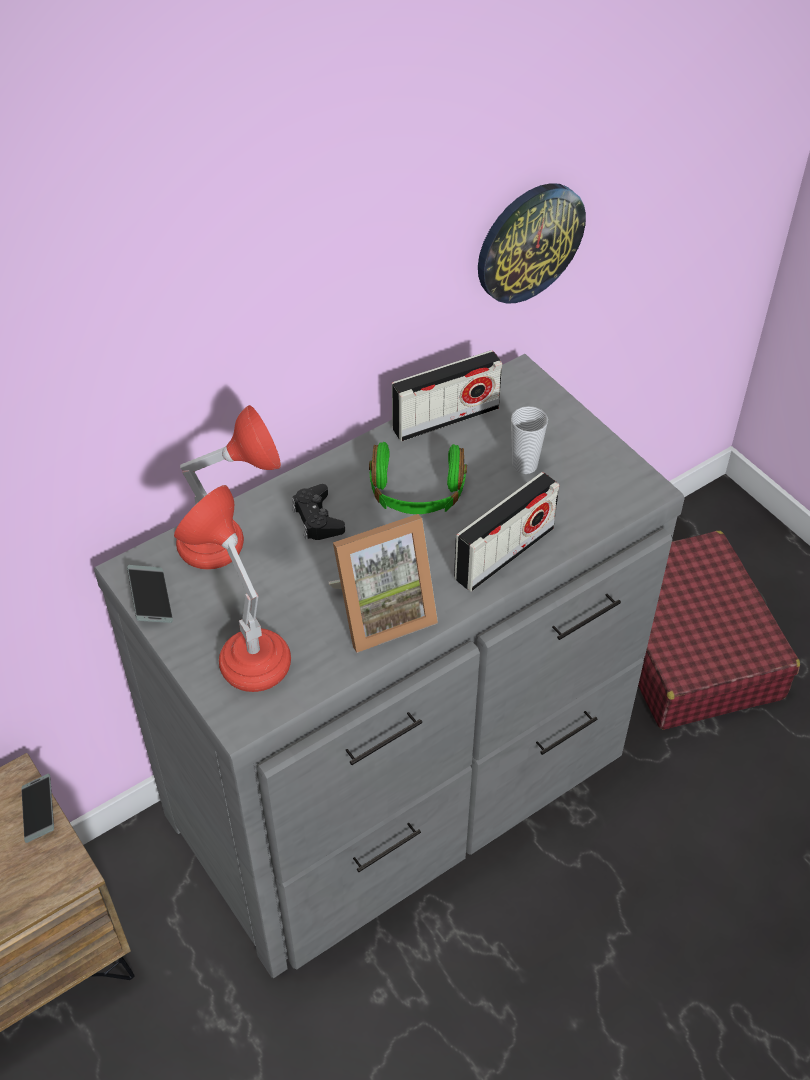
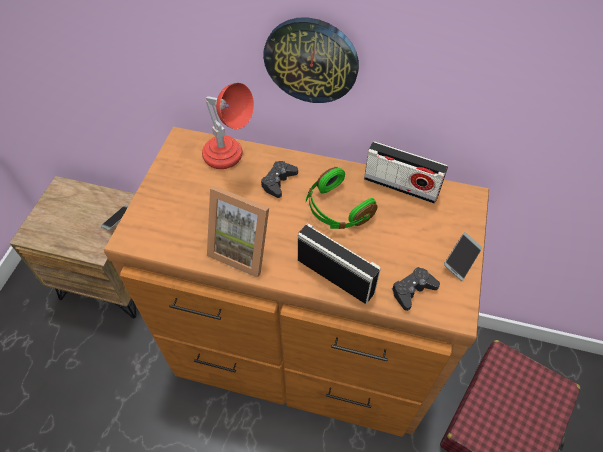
camera: 50 degrees right, 5 degrees up
grey dresser [94,354,685,978] -> brown dresser [104,127,489,437]
phone [127,565,173,623] -> phone moved to [444,232,482,281]
red table lamp [174,485,291,692] -> none
radio [454,472,559,592] -> radio turned 150 degrees counterclockwise [298,223,381,304]
wall clock [478,183,586,304] -> wall clock moved to [263,17,359,103]
cup [511,406,548,474] -> none
none -> black game controller [392,267,440,311]

